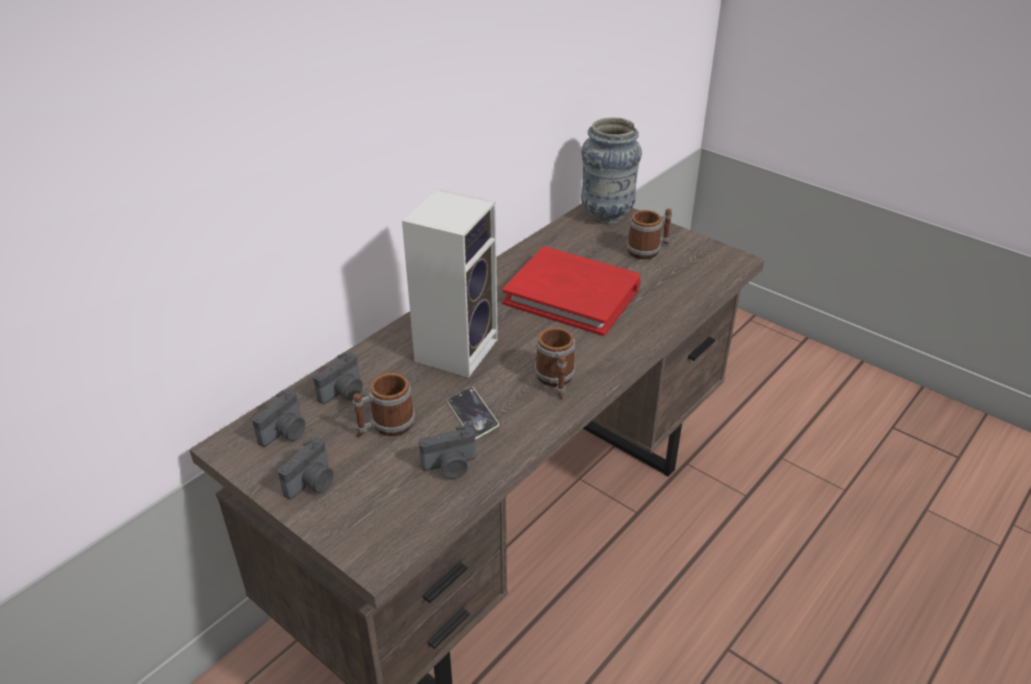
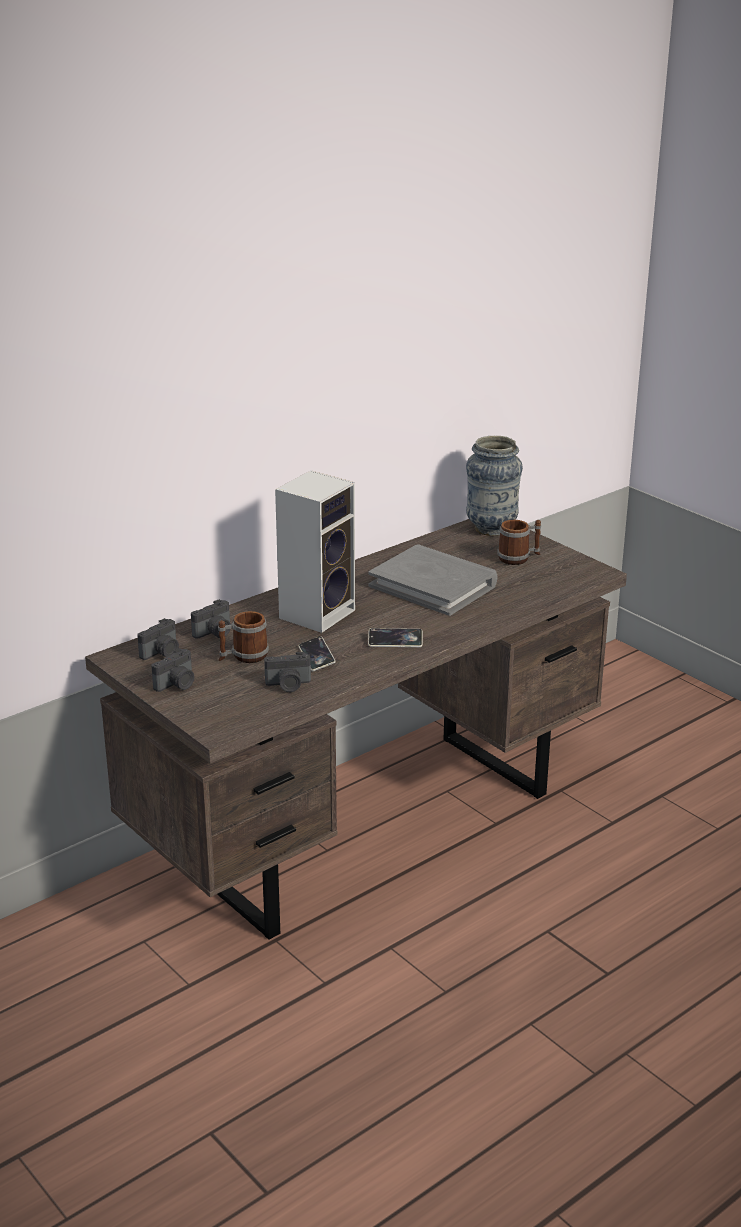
camera: 10 degrees right, 10 degrees down
red book [502,247,640,336] -> grey book [368,544,498,616]
mug [535,328,575,399] -> phone [368,628,423,647]

